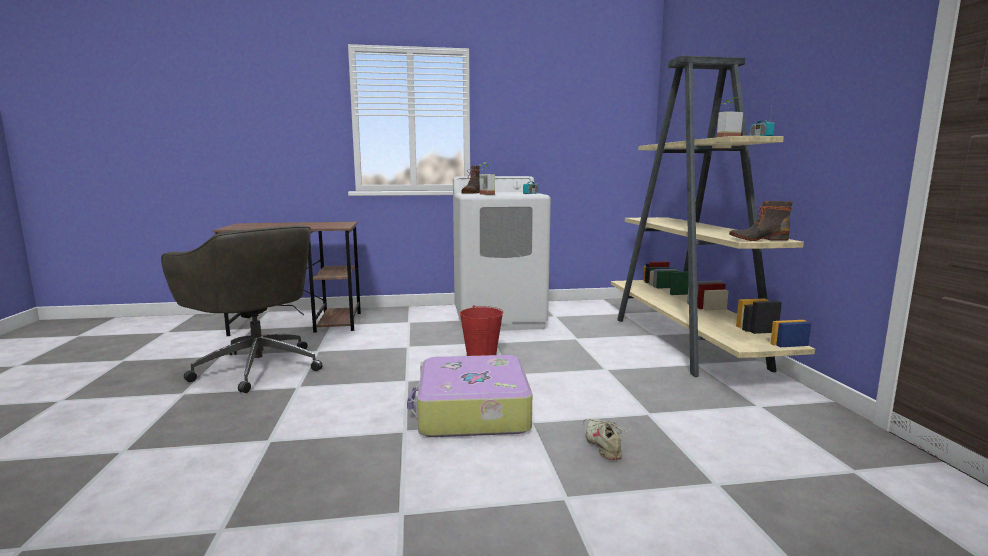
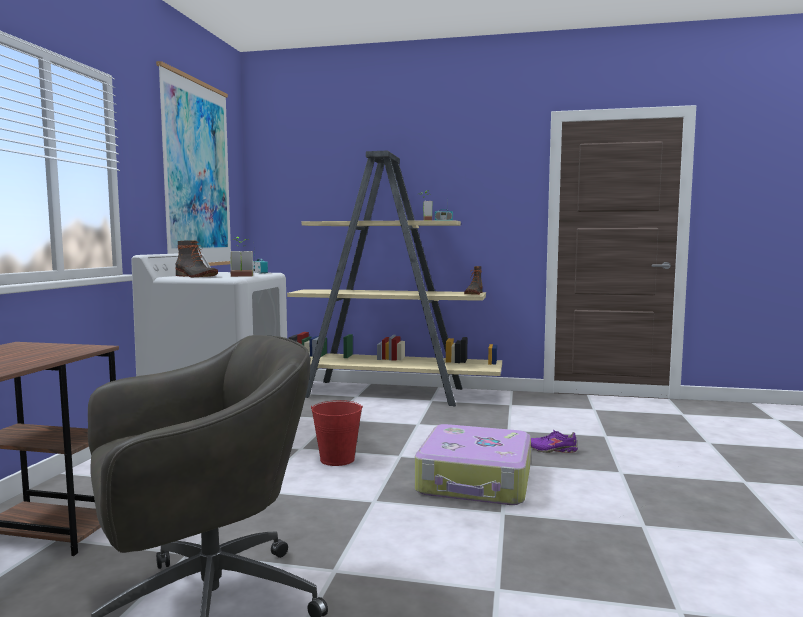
camera: 70 degrees left, 5 degrees down
beige shoe [583,419,629,460] -> purple shoe [531,430,578,453]
none -> picture [156,61,231,266]

